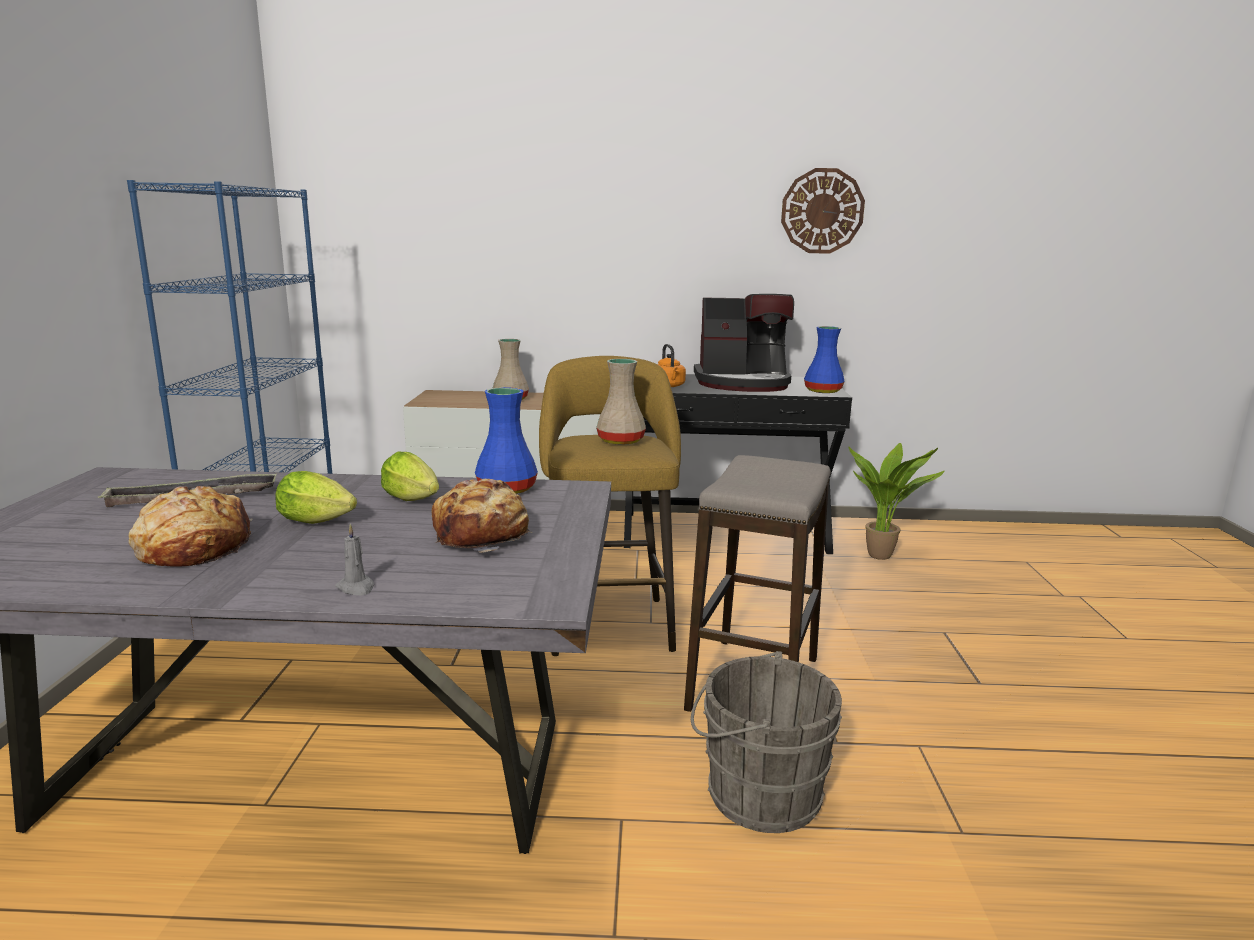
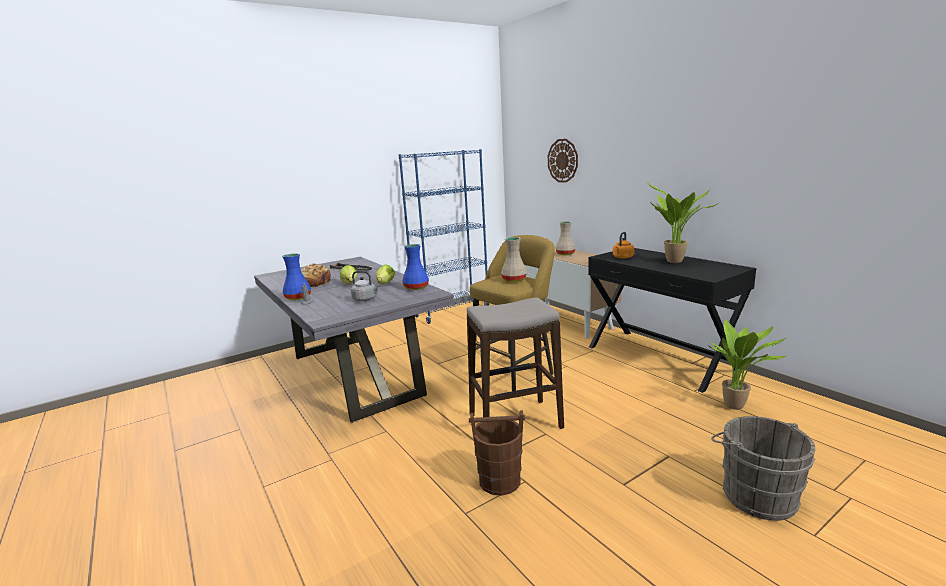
camera: 55 degrees right, 0 degrees up
bread [432,479,531,553] -> grey kettle [351,271,381,301]
grey bucket [691,651,842,833] -> grey bucket moved to [711,416,815,521]
coffee machine [694,294,794,392] -> potted plant [647,182,719,263]
wall clock [781,168,865,254] -> wall clock moved to [548,139,578,183]
blue vase [804,326,845,393] -> blue vase moved to [282,253,311,300]
none -> brown bucket [469,410,525,496]

